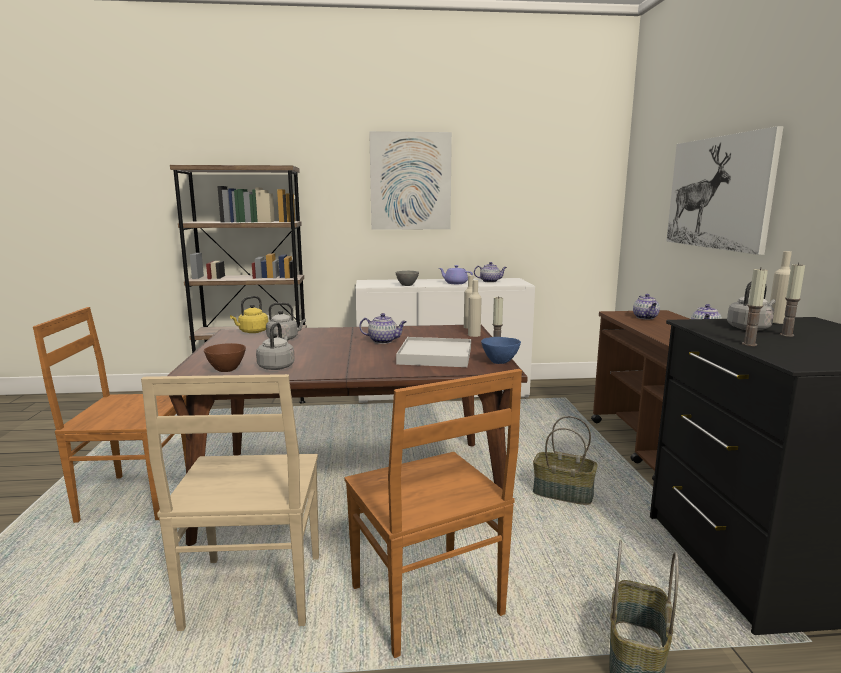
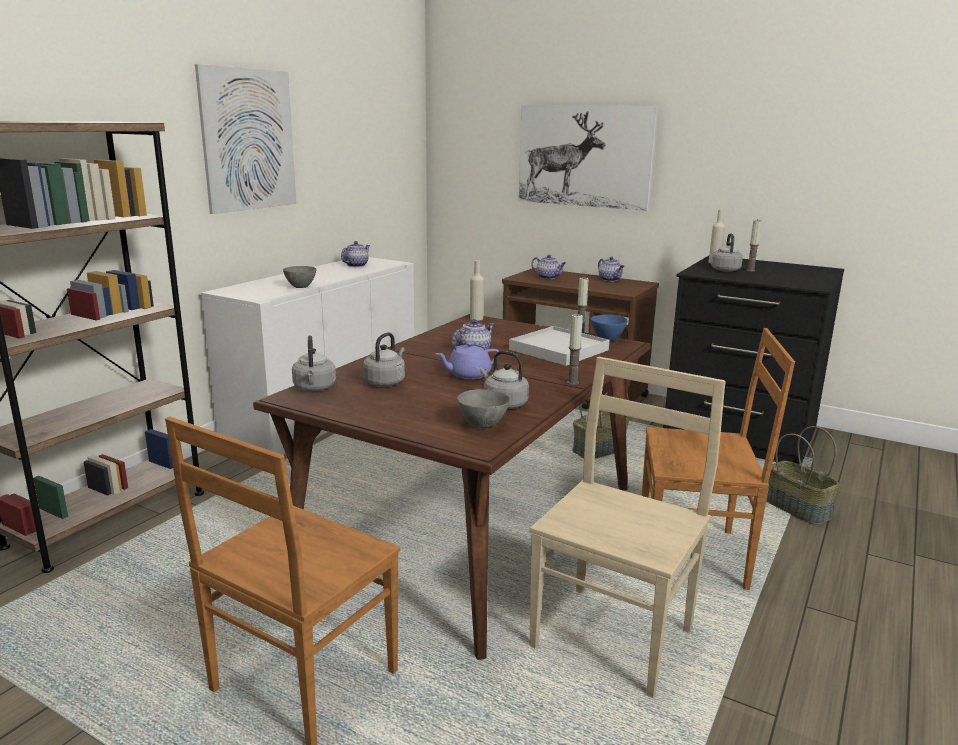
camera: 55 degrees left, 5 degrees up
beige chair [141,374,319,631] -> beige chair turned 90 degrees counterclockwise [530,357,726,698]
brown bowl [204,343,246,372] -> grey bowl [457,389,510,428]
yellow kettle [230,296,268,333] -> grey kettle [292,336,336,391]
purple teapot [439,265,473,284] -> purple teapot moved to [435,342,499,379]
beige bottle [468,280,482,337] -> none
candle [742,267,768,346] -> candle moved to [567,313,583,385]

